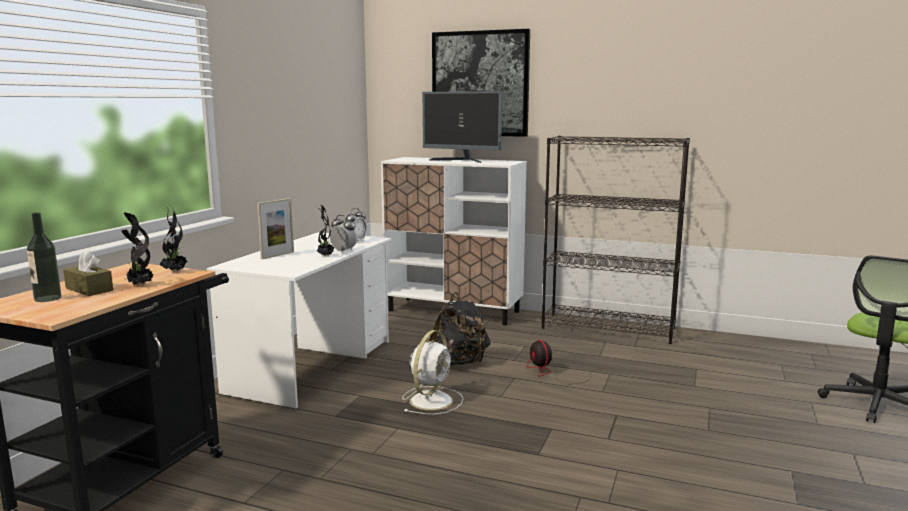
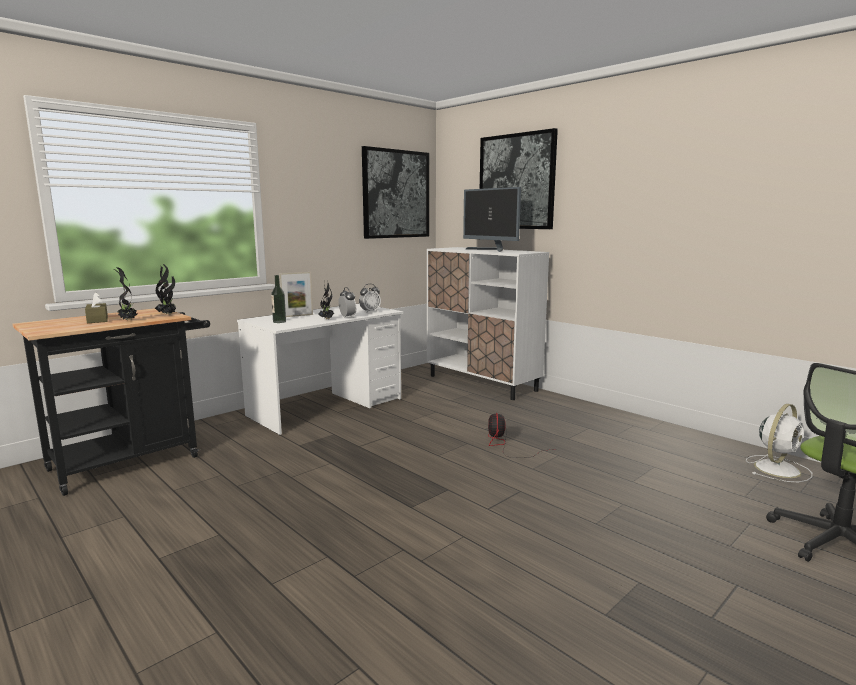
camera: 25 degrees right, 0 degrees up
bottle [27,212,62,302] -> bottle moved to [271,275,286,323]
white fan [402,330,464,415] -> white fan moved to [746,404,812,482]
black backpack [429,292,491,366] -> none
black bookcase [541,136,690,344] -> none
none -> picture [362,146,429,239]

